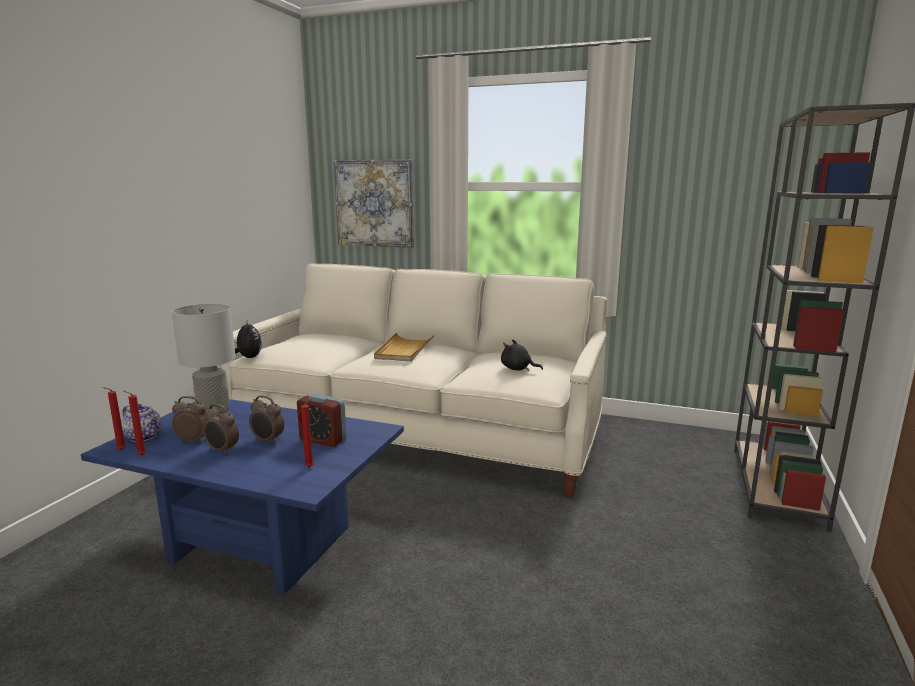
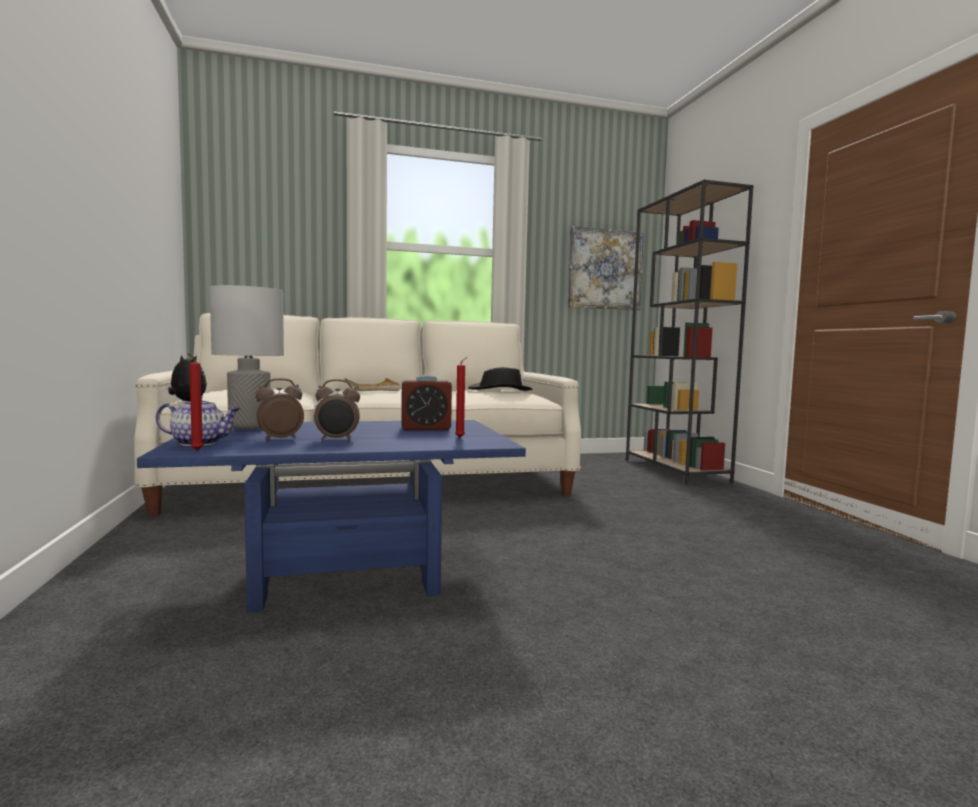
camera: 35 degrees left, 10 degrees down
red candle [123,390,146,455] -> none
alarm clock [249,395,284,444] -> none
picture [334,159,414,248] -> picture moved to [567,226,644,310]
black plush toy [501,339,543,371] -> black hat [468,367,532,391]

